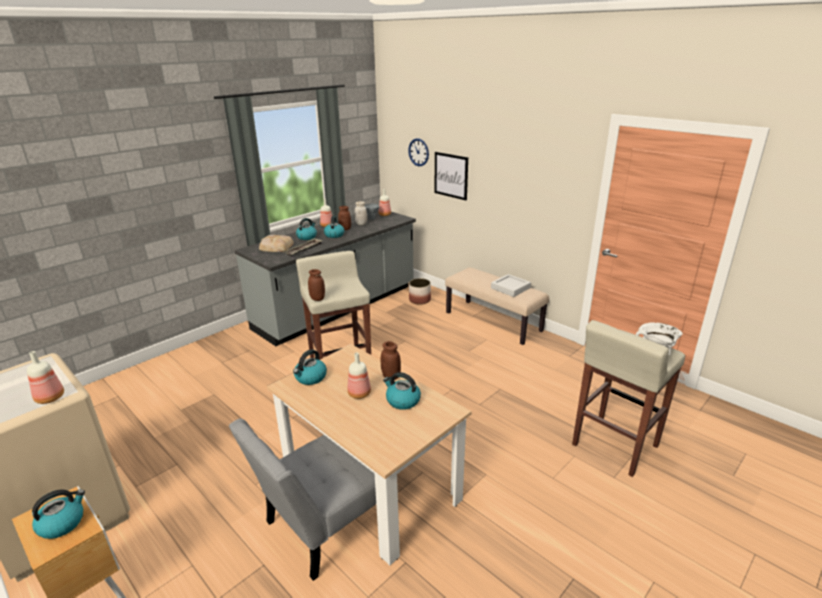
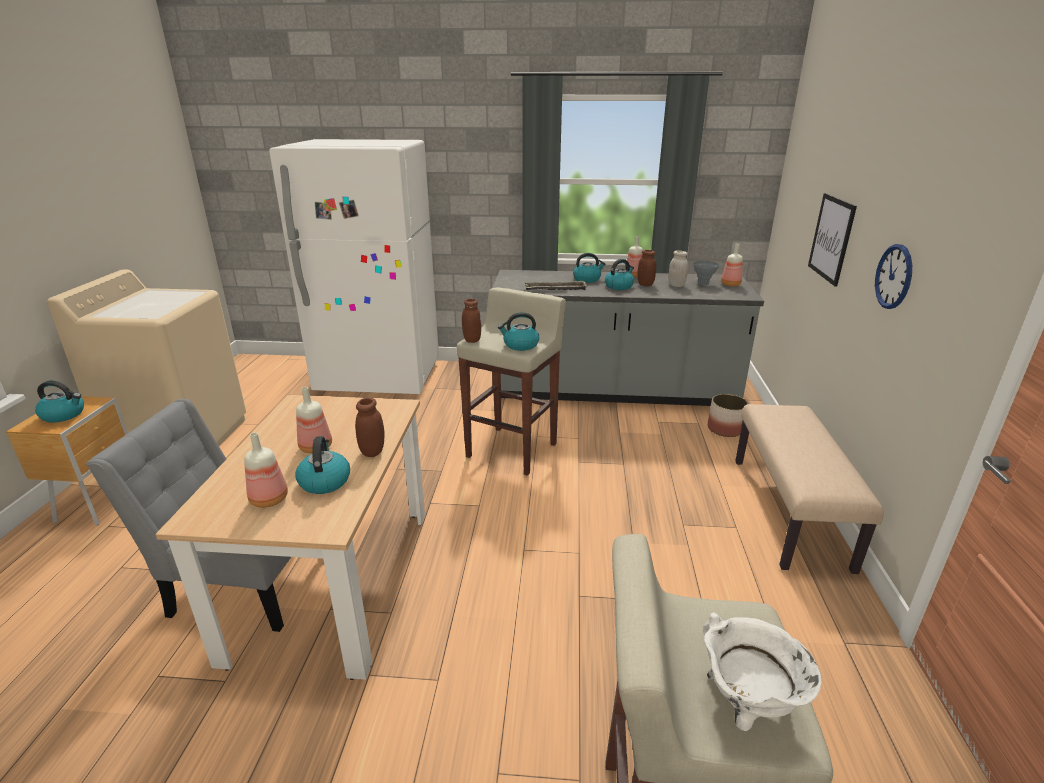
camera: 50 degrees right, 0 degrees up
bottle [27,351,64,404] -> bottle moved to [244,432,288,508]
bread [259,235,294,252] -> none
kettle [293,349,327,385] -> kettle moved to [498,312,539,351]
wall clock [408,138,429,166] -> wall clock moved to [875,244,912,309]
grey tray [491,274,531,297] -> none
none -> white fridge [269,139,439,394]

